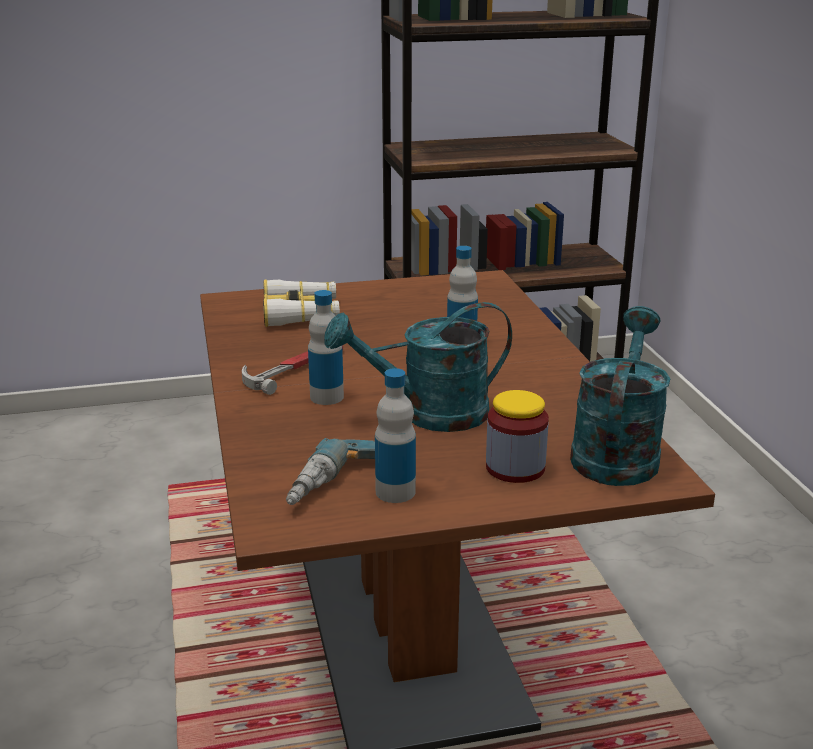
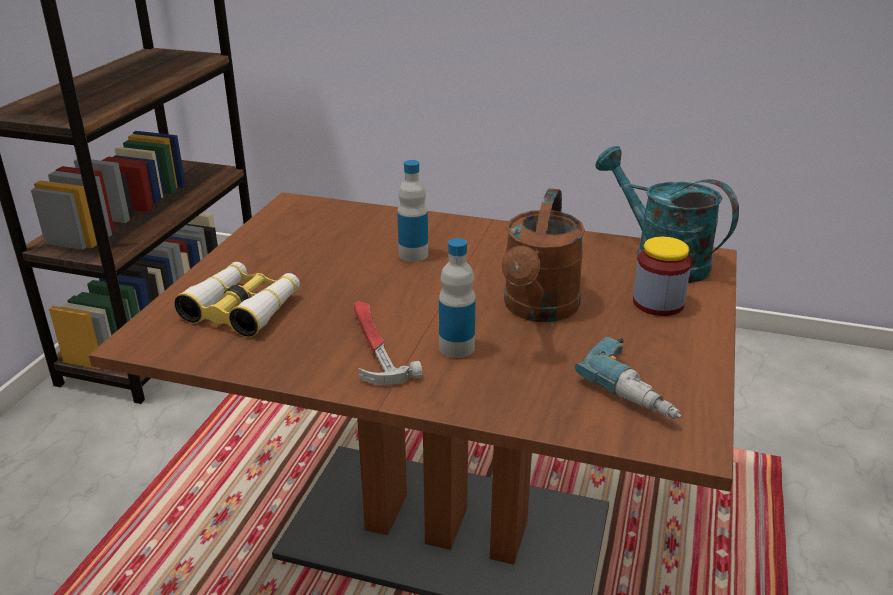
camera: 60 degrees left, 5 degrees up
turquoise watering can [324,302,512,432] -> brown watering can [502,188,585,322]
bottle [375,368,416,503] -> none

